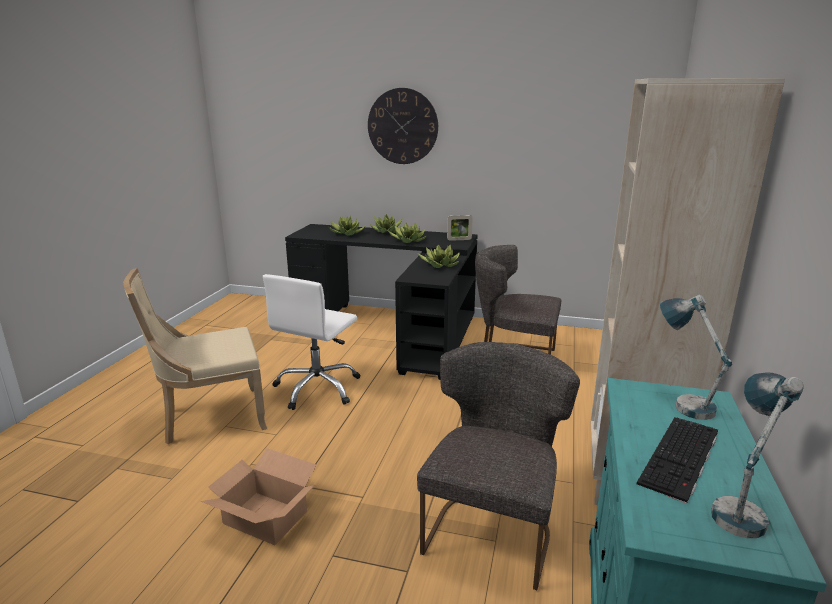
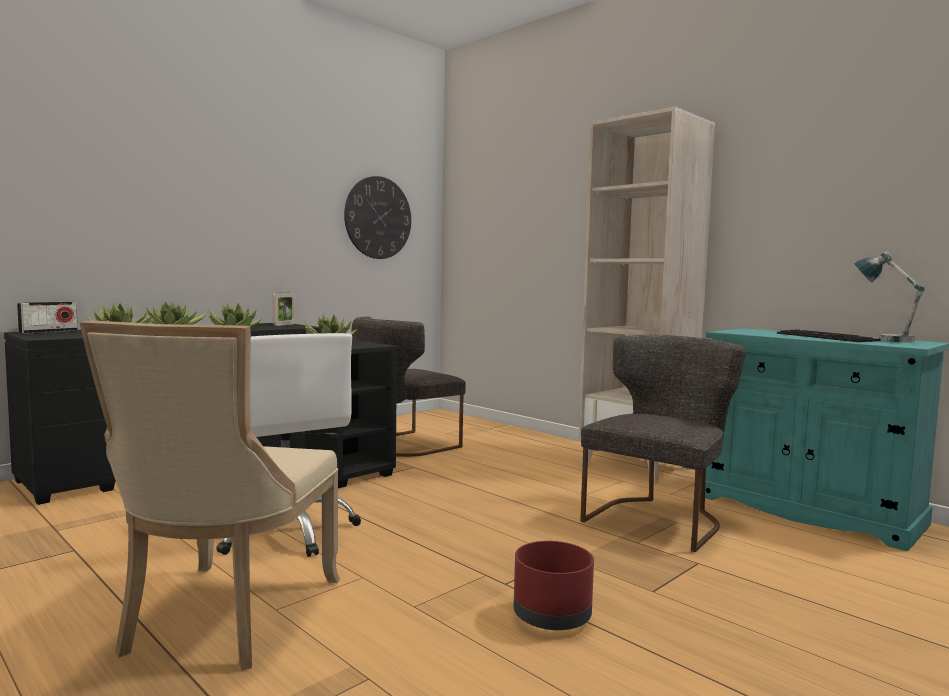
camera: 60 degrees left, 15 degrees down
cardboard box [201,448,316,545] -> red planter [514,541,594,630]
wall clock [368,88,438,164] -> wall clock moved to [344,176,411,259]
grey chair [417,342,580,590] -> grey chair turned 75 degrees clockwise [580,335,746,552]
table lamp [660,295,732,420] -> none
none -> radio [17,302,78,334]

